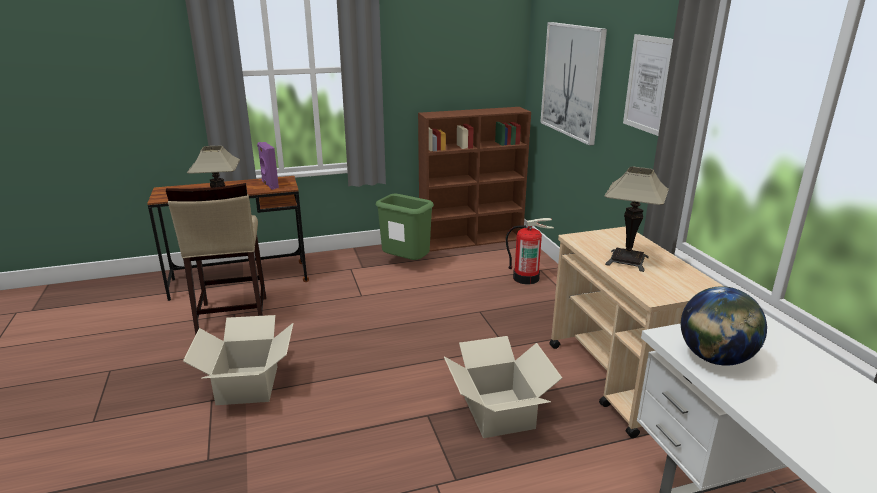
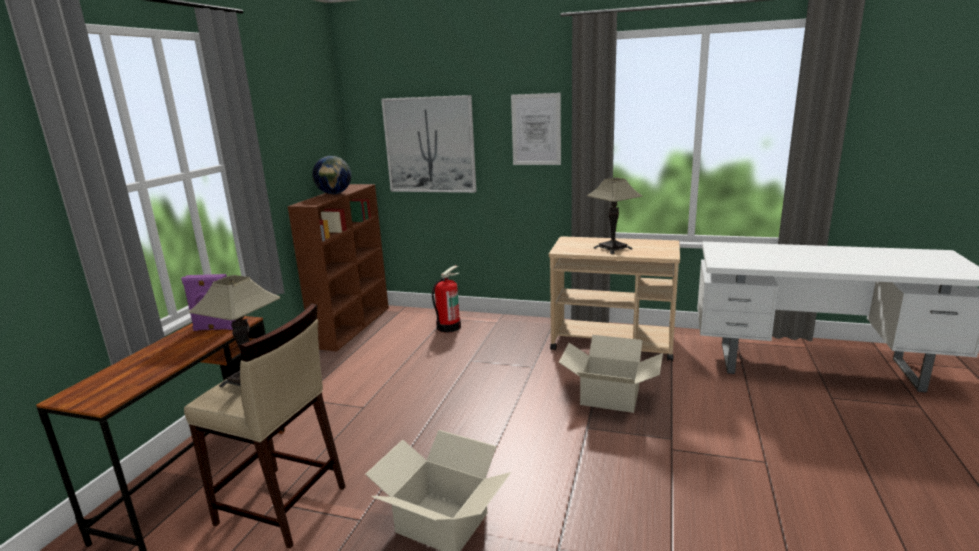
camera: 55 degrees left, 5 degrees down
green trash can [376,194,434,260] -> none
globe [681,286,767,366] -> globe moved to [312,156,351,194]

